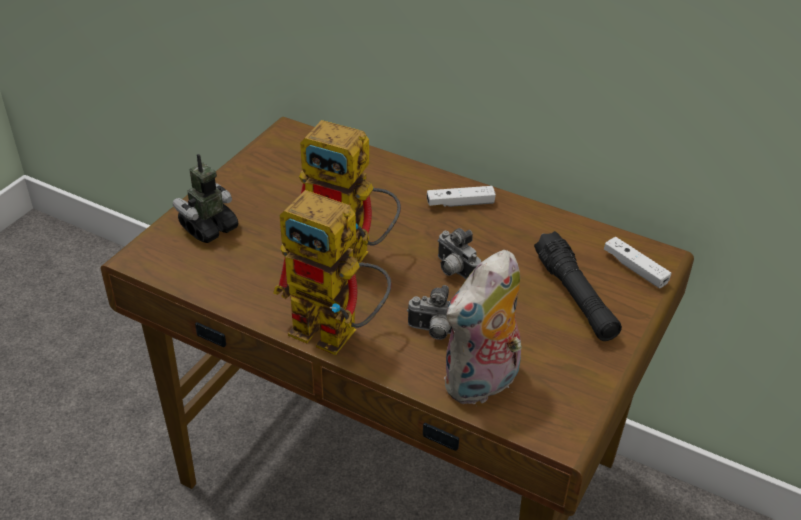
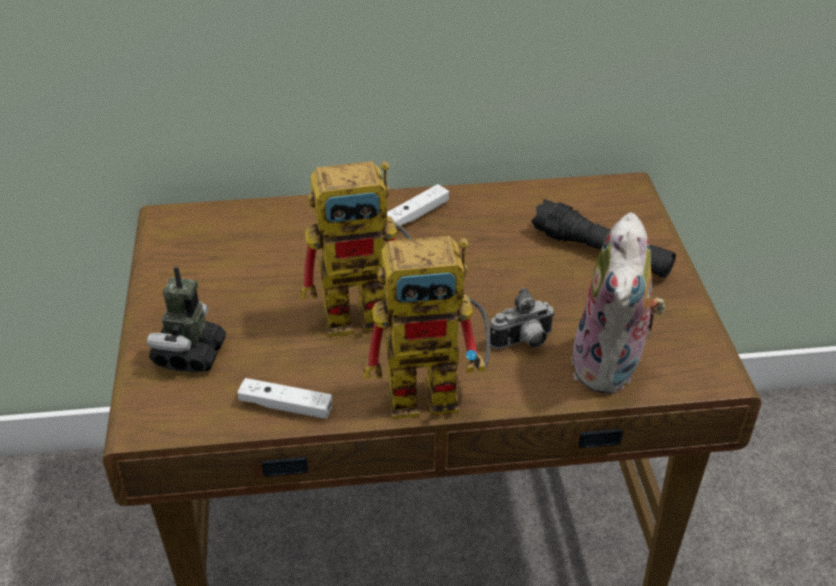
camera: 35 degrees left, 0 degrees up
camera [437,228,481,279] -> none
white game controller [604,237,671,288] -> white game controller moved to [238,378,332,419]

